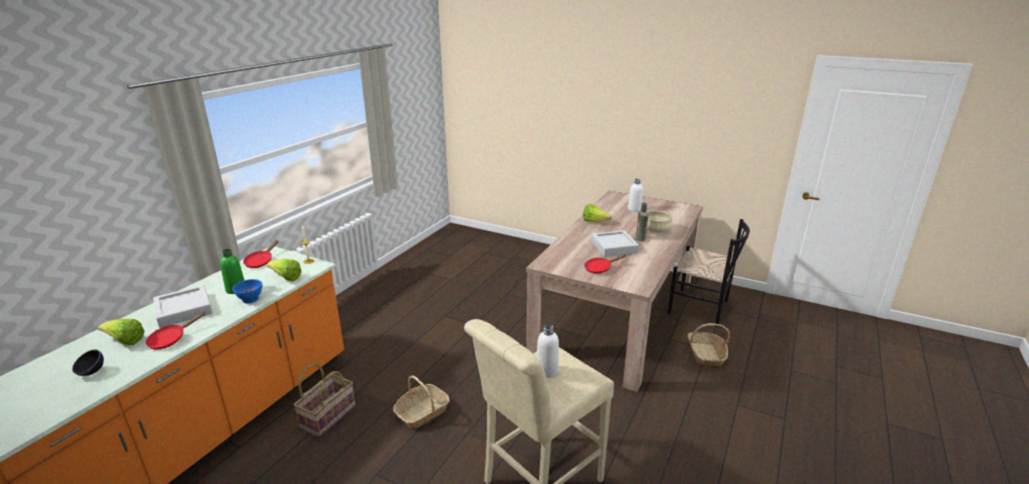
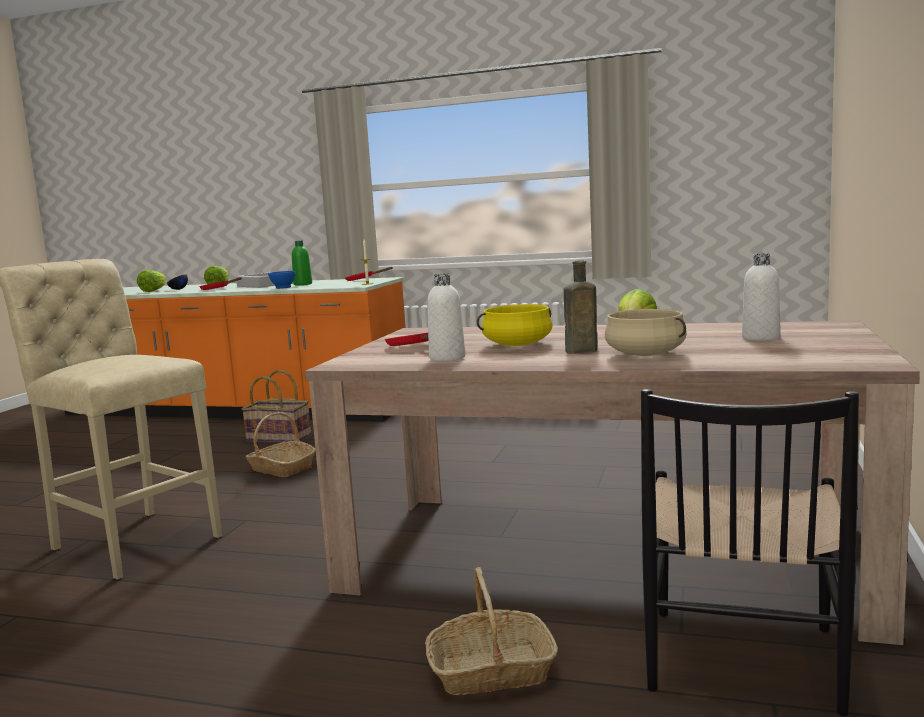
camera: 80 degrees right, 15 degrees down
lettuce [267,259,302,281] -> lettuce moved to [137,270,166,292]
white bottle [537,324,559,378] -> white bottle moved to [427,273,465,361]
grey tray [591,230,639,257] -> yellow cooking pot [477,304,553,346]

